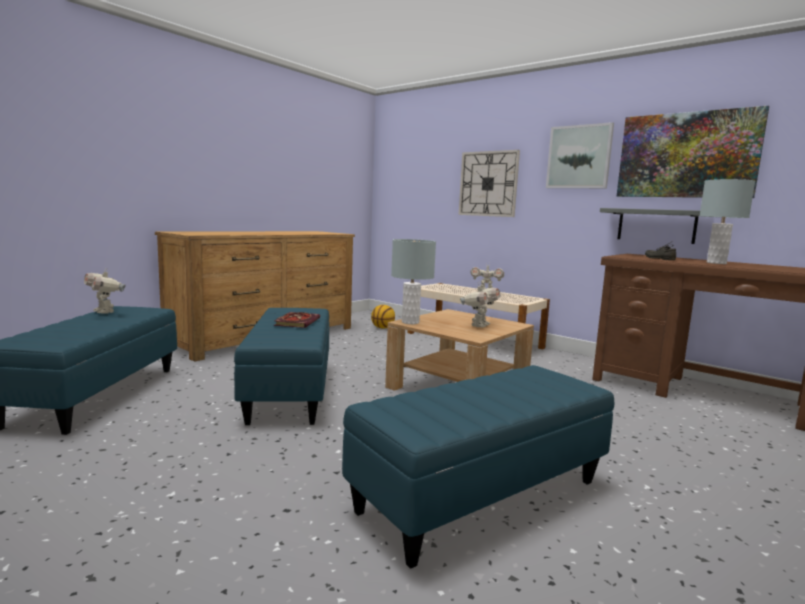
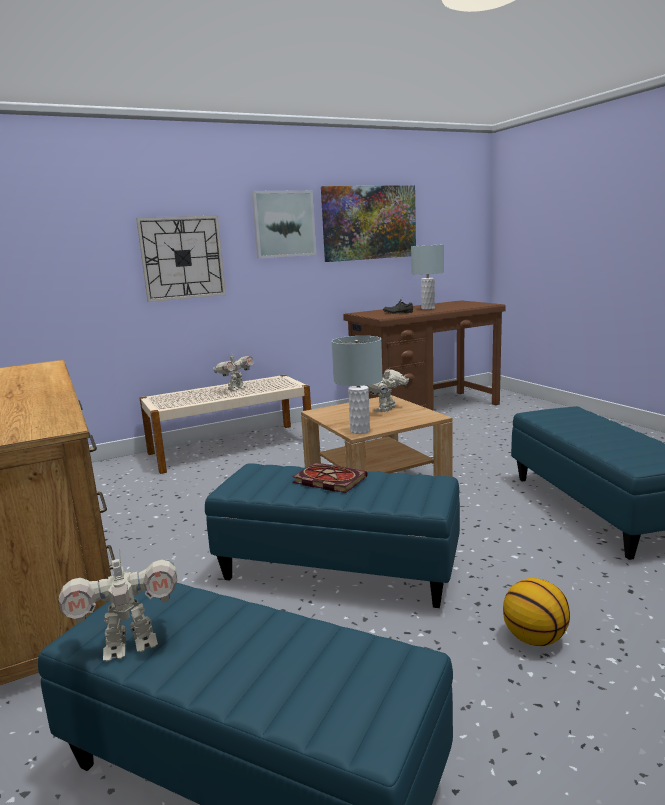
camera: 65 degrees left, 5 degrees up
basketball [371,305,395,329] -> basketball moved to [503,578,570,646]
toy robot [460,283,500,327] -> toy robot turned 105 degrees counterclockwise [364,367,409,412]
grey shelf [600,208,700,244] -> none

